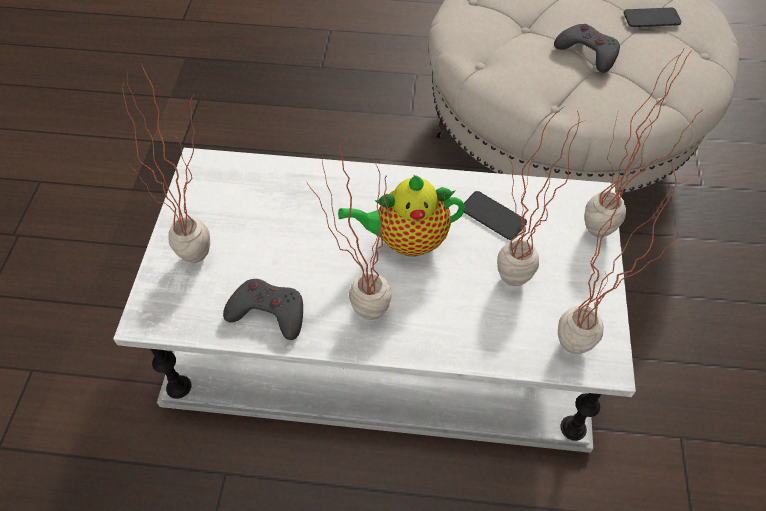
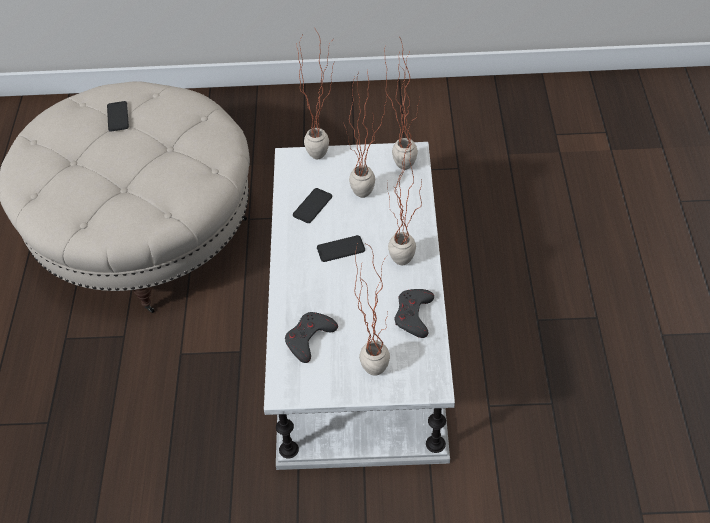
camera: 95 degrees left, 5 degrees down
teapot [338,175,465,256] -> phone [317,235,365,262]
grey game controller [554,24,620,73] -> grey game controller moved to [285,312,338,363]

